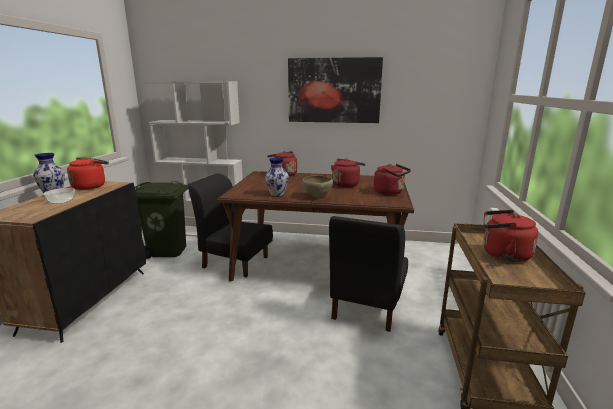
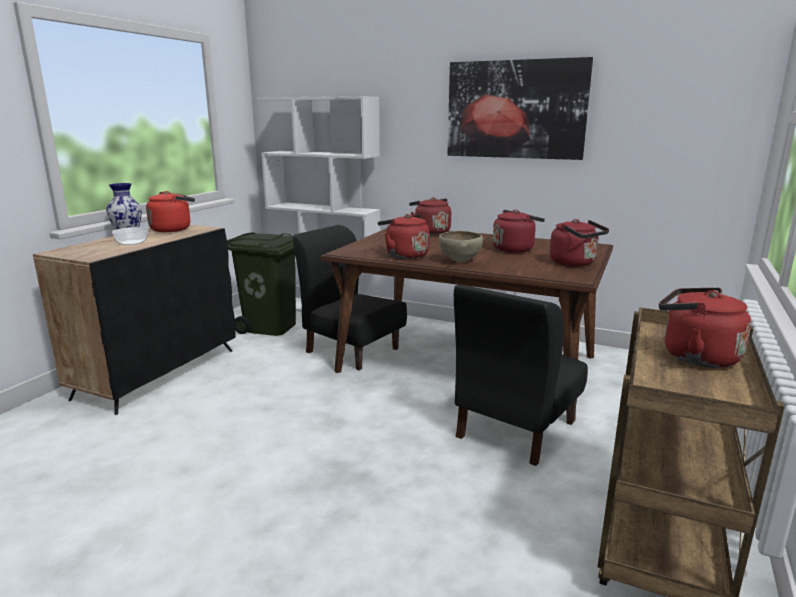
camera: 15 degrees right, 0 degrees up
vase [265,157,289,197] -> red kettle [378,214,430,259]

